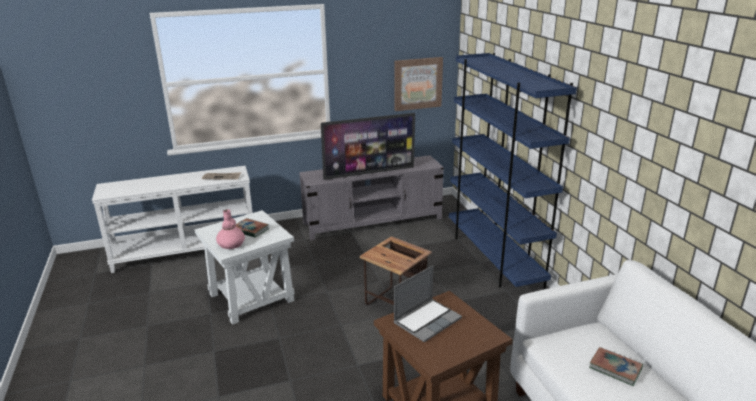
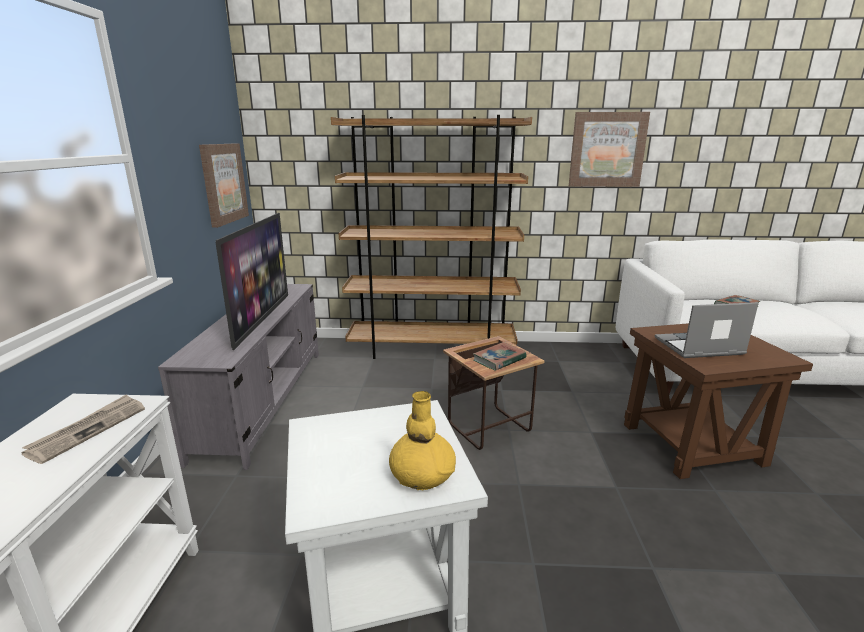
camera: 70 degrees left, 5 degrees down
pink vase [216,209,245,249] -> yellow vase [389,391,456,491]
book [235,218,269,238] -> book moved to [473,342,527,371]
laptop [394,266,462,342] -> laptop turned 75 degrees counterclockwise [654,302,758,358]
blue bookcase [449,53,577,289] -> brown bookcase [331,115,532,359]
none -> picture [569,112,650,187]

